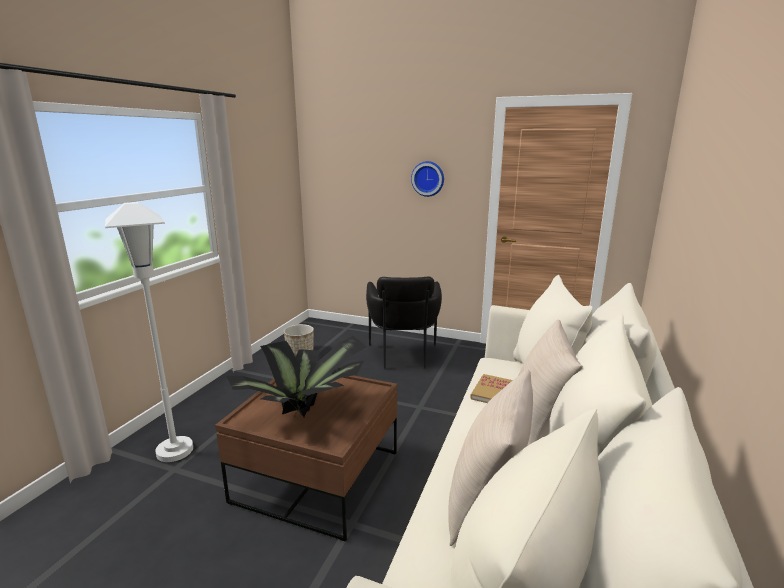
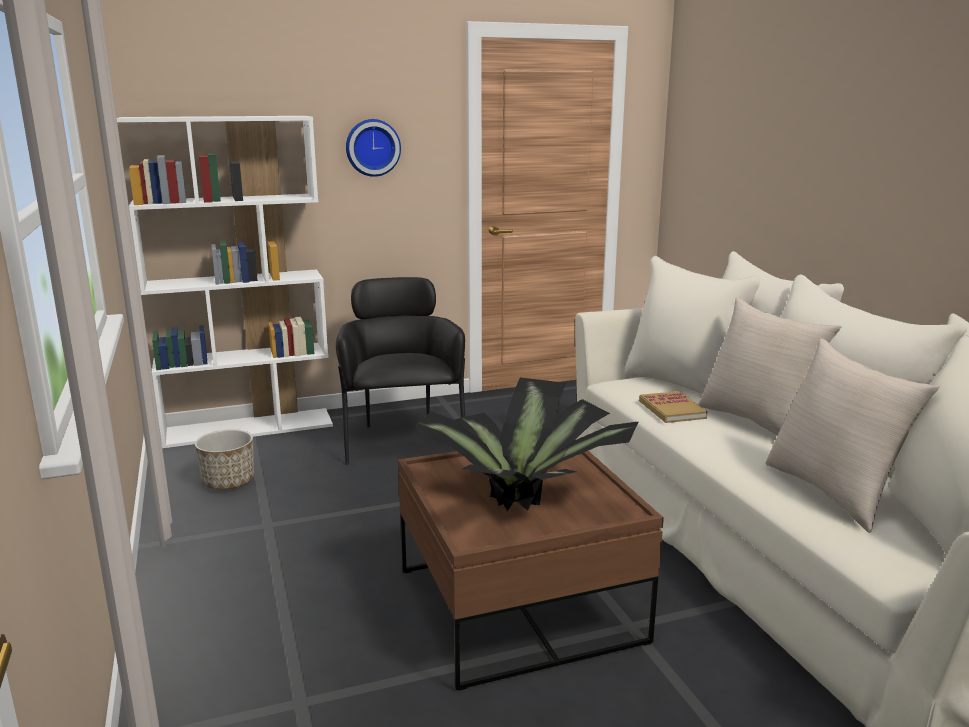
camera: 40 degrees left, 0 degrees up
white floor lamp [105,202,193,462] -> none
black armchair [366,276,442,369] -> black armchair turned 150 degrees counterclockwise [336,277,466,464]
none -> white bookcase [117,116,333,448]

